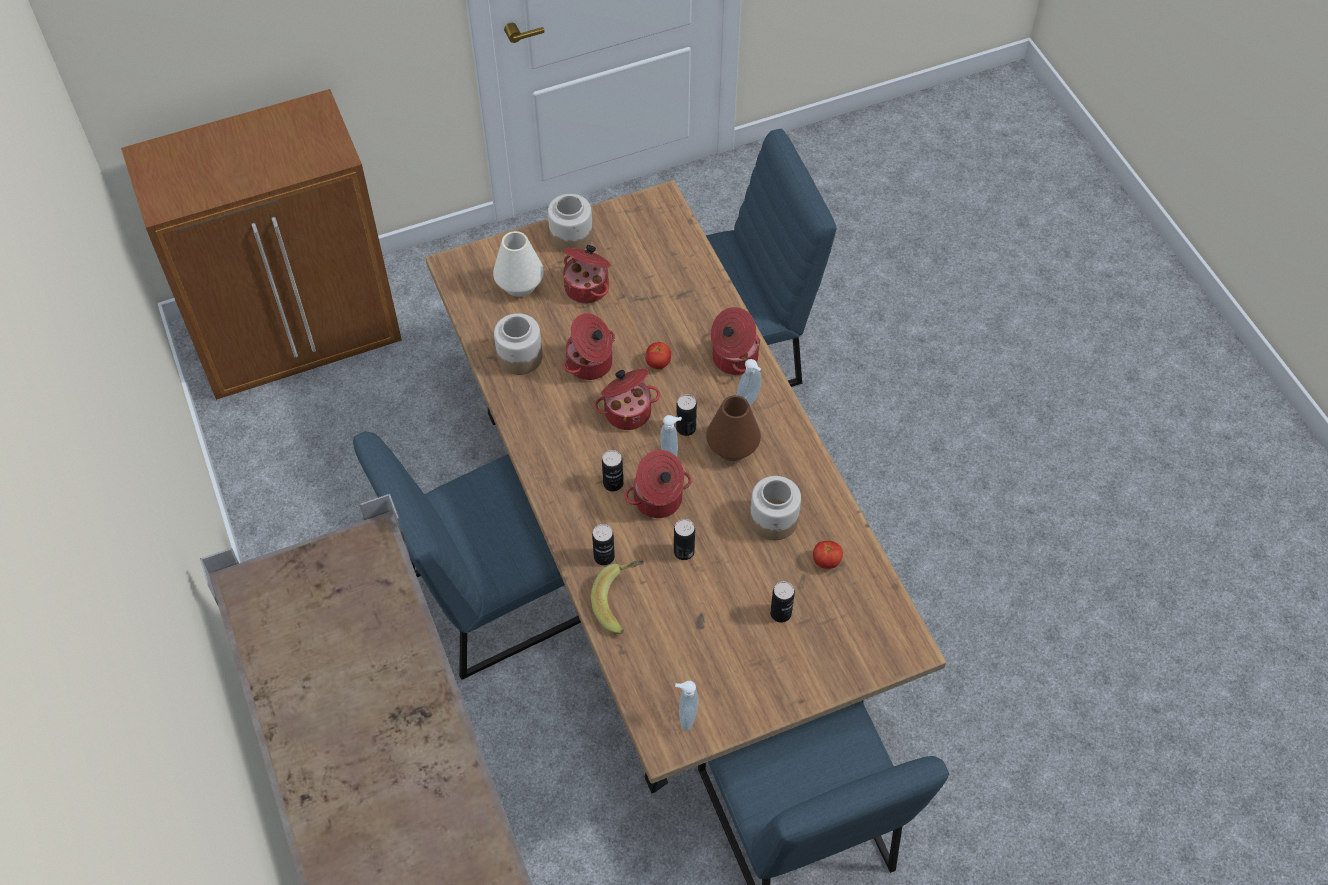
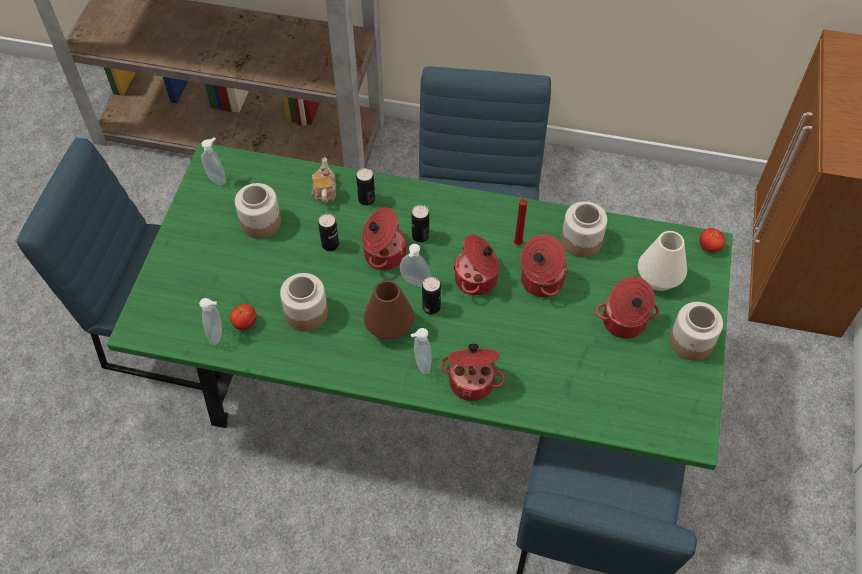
camera: 125 degrees right, 0 degrees up
brown dining table [425,180,946,794] -> green dining table [107,143,733,470]
banana [591,560,644,634] -> teapot [312,157,336,203]
tomato [645,342,671,369] -> tomato moved to [699,228,726,253]
can [770,581,795,623] -> none
none -> soap dispenser [199,298,222,345]
none -> jar [235,183,281,239]
none -> red candle [514,192,527,246]

